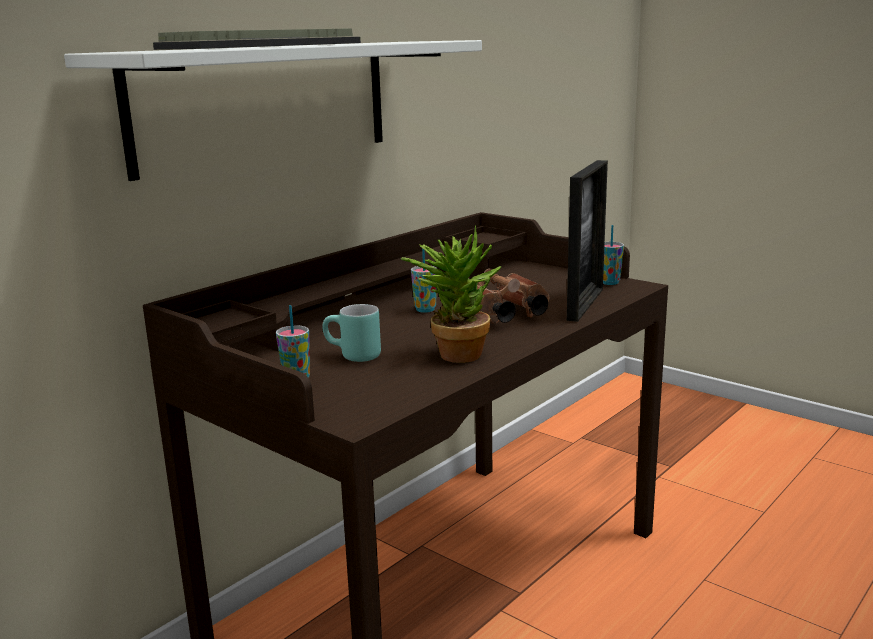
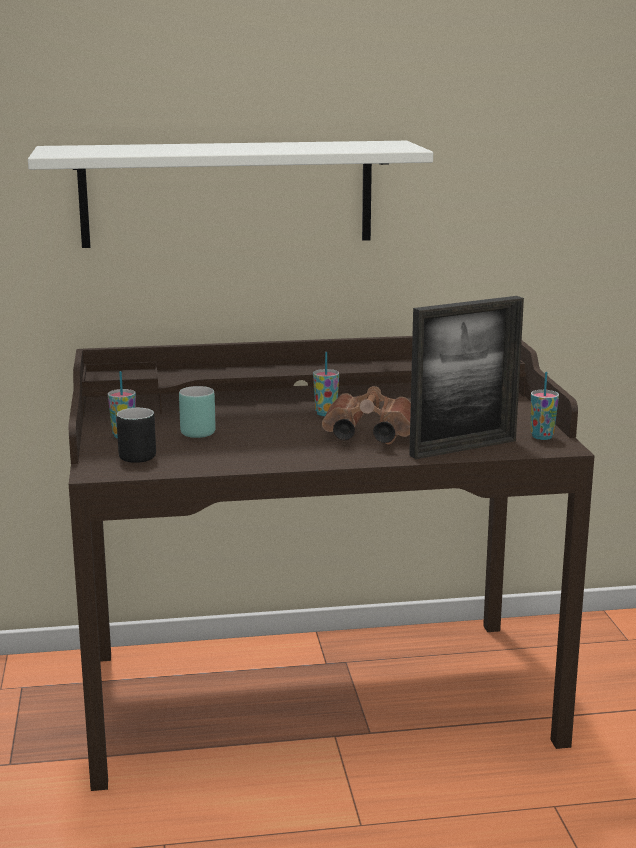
camera: 40 degrees right, 0 degrees up
keyboard [153,28,361,50] -> none
potted plant [401,226,502,363] -> none
none -> black mug [117,408,156,463]

